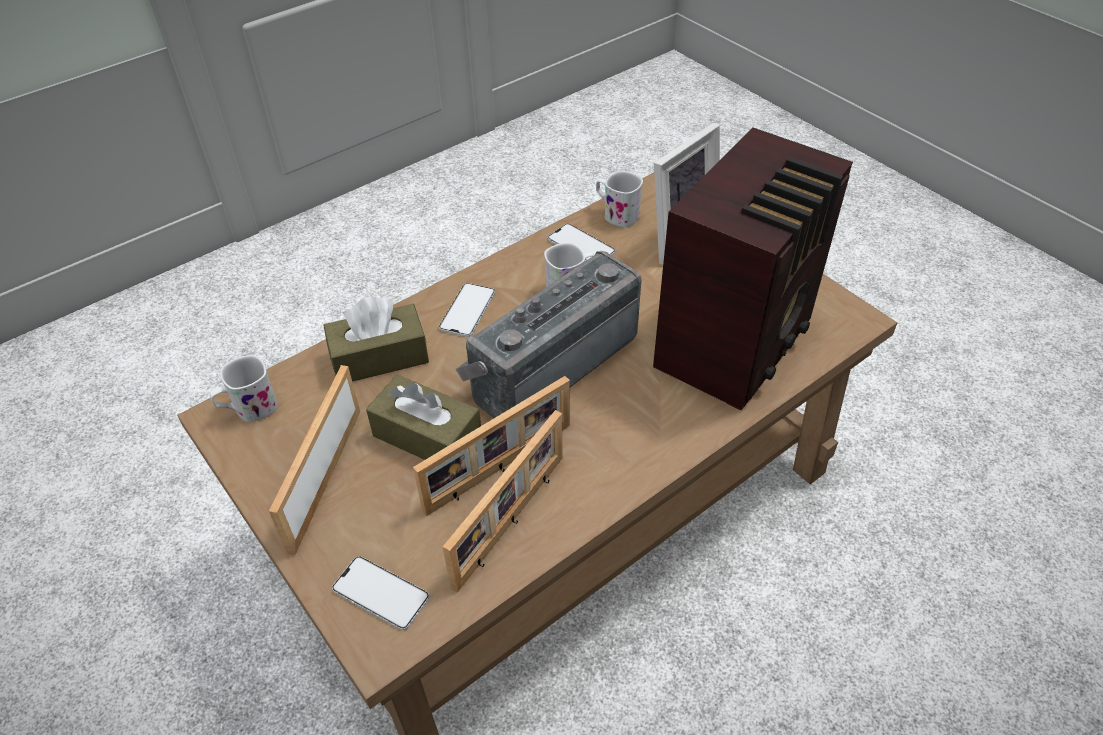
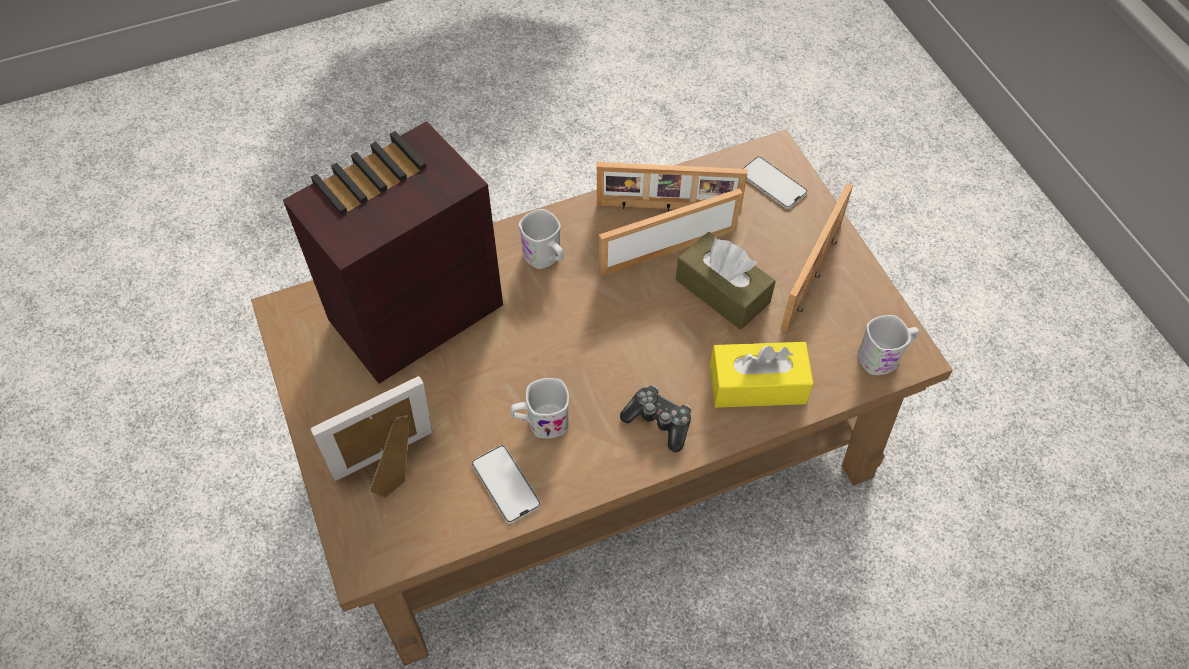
camera: 165 degrees left, 10 degrees up
brown tissue box [323,297,429,382] -> yellow tissue box [710,342,814,408]
phone [439,283,495,337] -> game controller [620,385,691,452]
picture frame [443,410,563,593] -> picture frame turned 135 degrees counterclockwise [597,162,748,212]
radio [456,251,642,418] -> none
white mug [596,171,643,227] -> white mug moved to [519,209,563,269]

